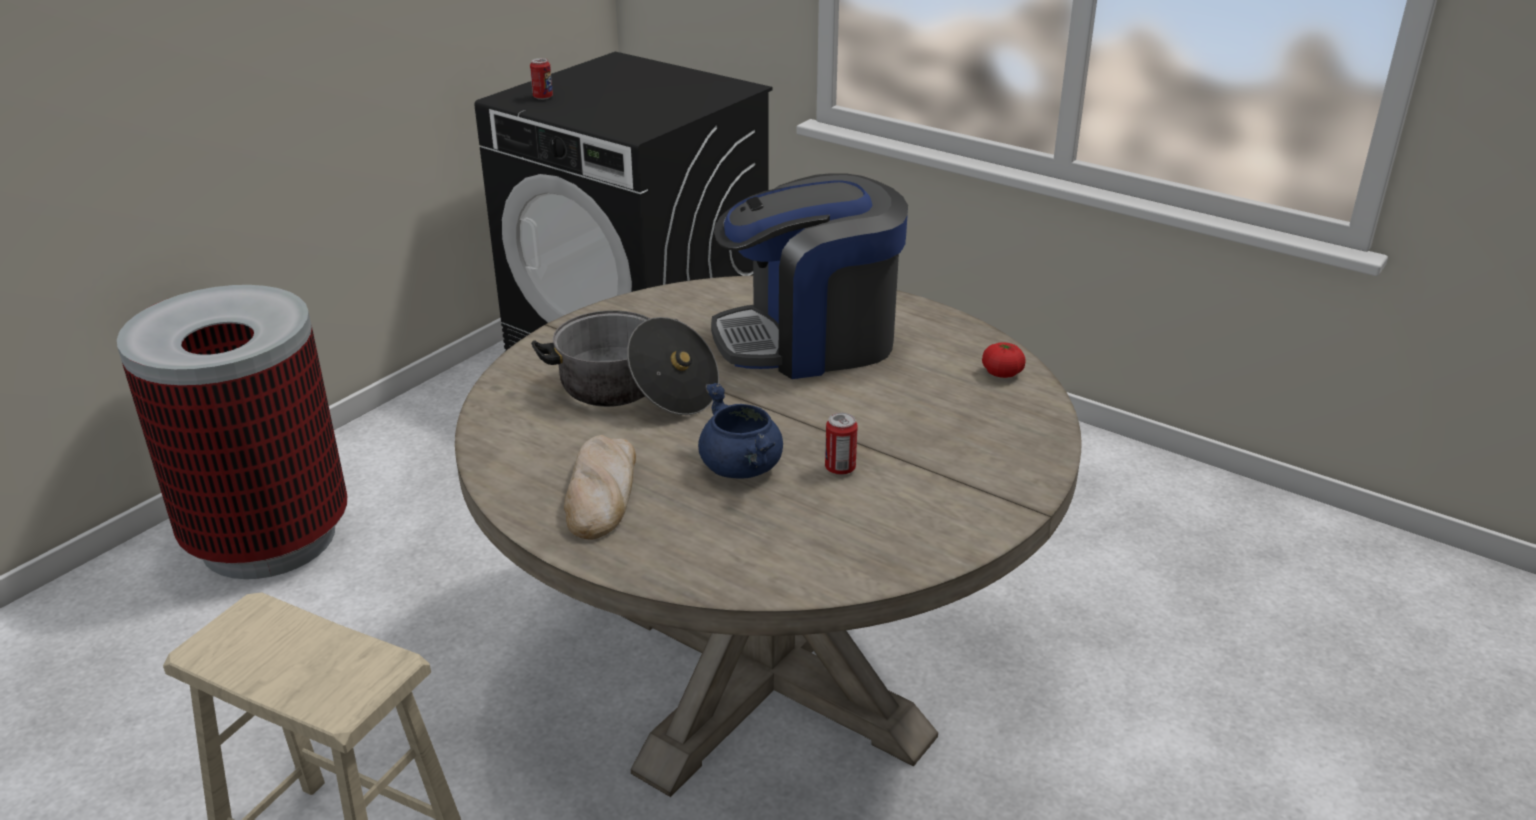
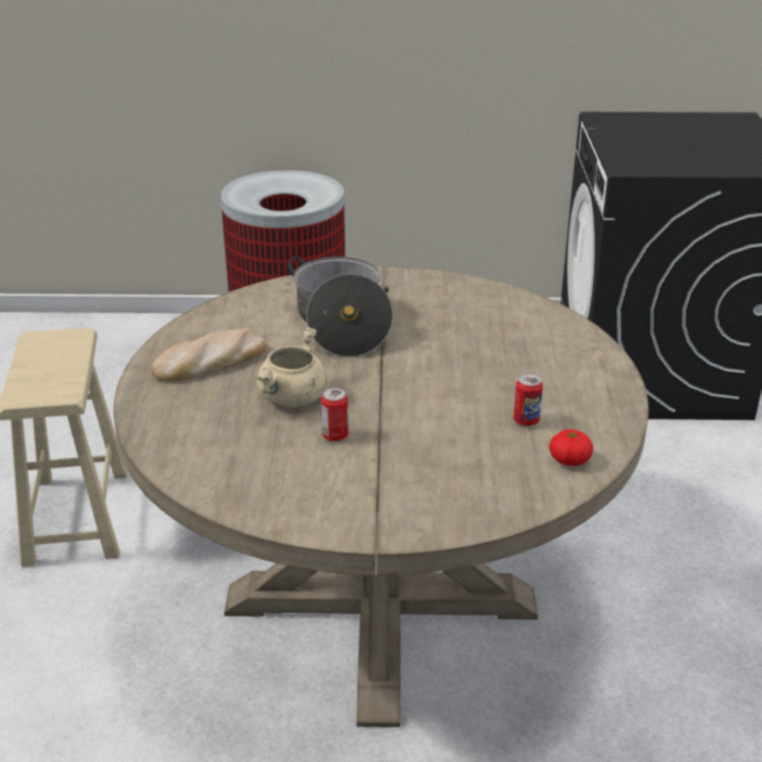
camera: 55 degrees right, 0 degrees up
can [530,58,553,100] -> can moved to [513,374,543,426]
blue cooking pot [698,383,783,479] -> beige cooking pot [256,327,327,407]
coffee machine [711,173,908,379] -> none

